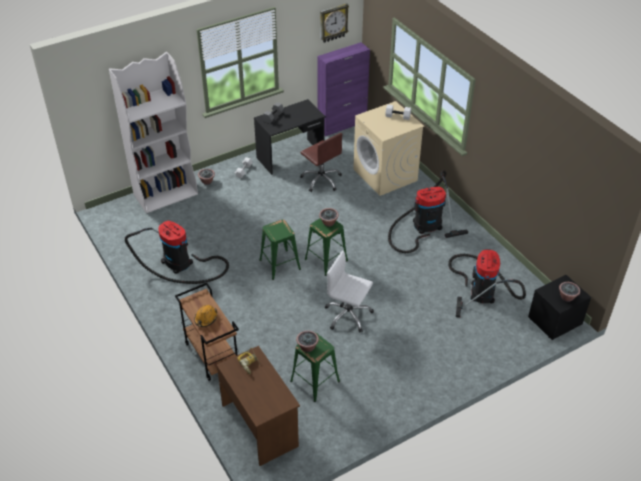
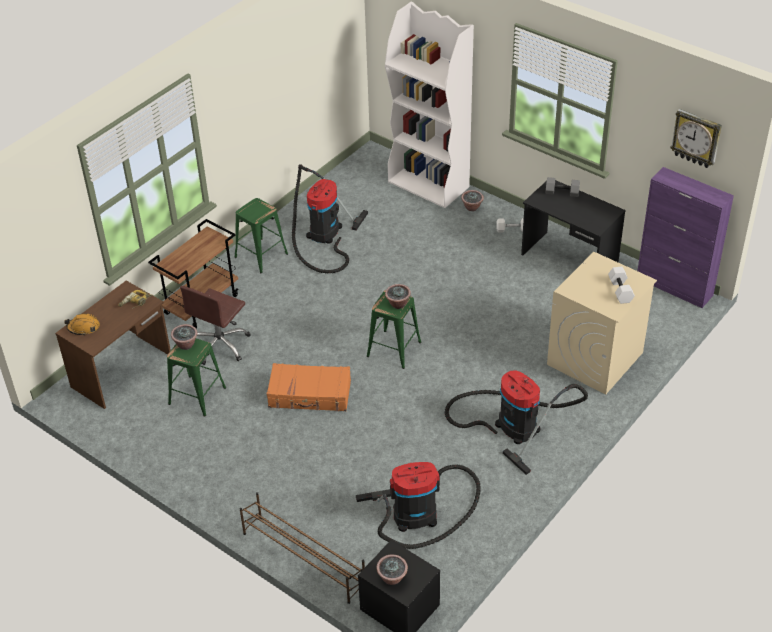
camera: 70 degrees right, 0 degrees up
orange hard hat [194,305,217,327] -> orange hard hat moved to [64,313,100,336]
green stool [259,219,301,280] -> green stool moved to [235,198,288,273]
brown office chair [300,133,342,192] -> brown office chair moved to [180,286,250,365]
white office chair [325,250,374,333] -> orange suitcase [267,363,351,411]
none -> brown shoe rack [240,492,365,604]

